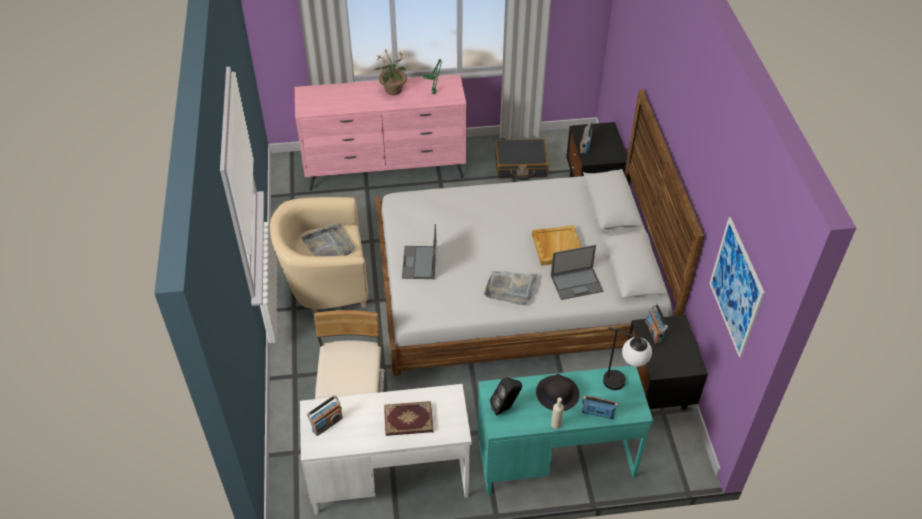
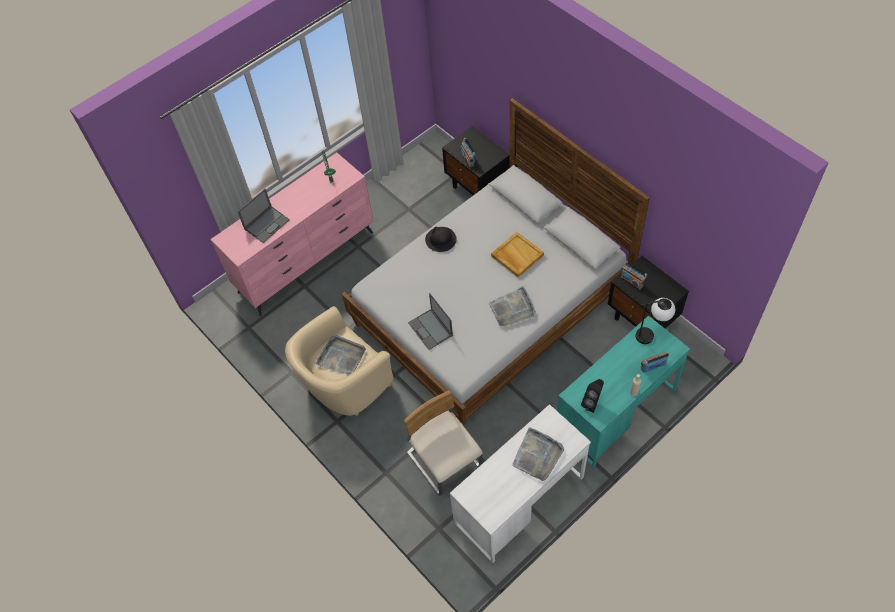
camera: 30 degrees left, 10 degrees up
radio [307,395,343,436] -> none
potted plant [375,49,407,95] -> none
book [384,401,433,436] -> grey tray [512,427,564,481]
black suitcase [495,139,549,180] -> none
black hat [536,374,579,411] -> black hat moved to [425,226,457,252]
laptop [551,245,603,300] -> laptop moved to [238,189,290,243]
picture [709,217,765,358] -> none

